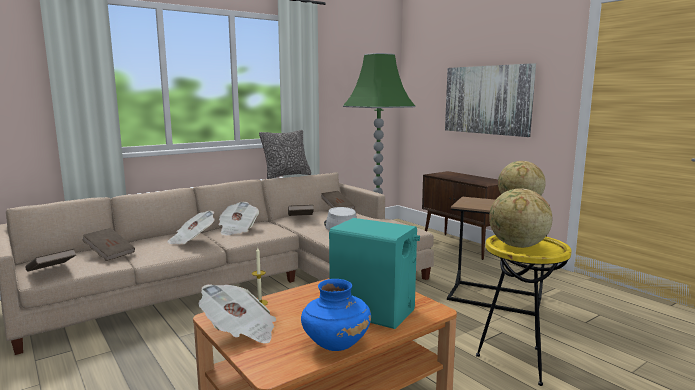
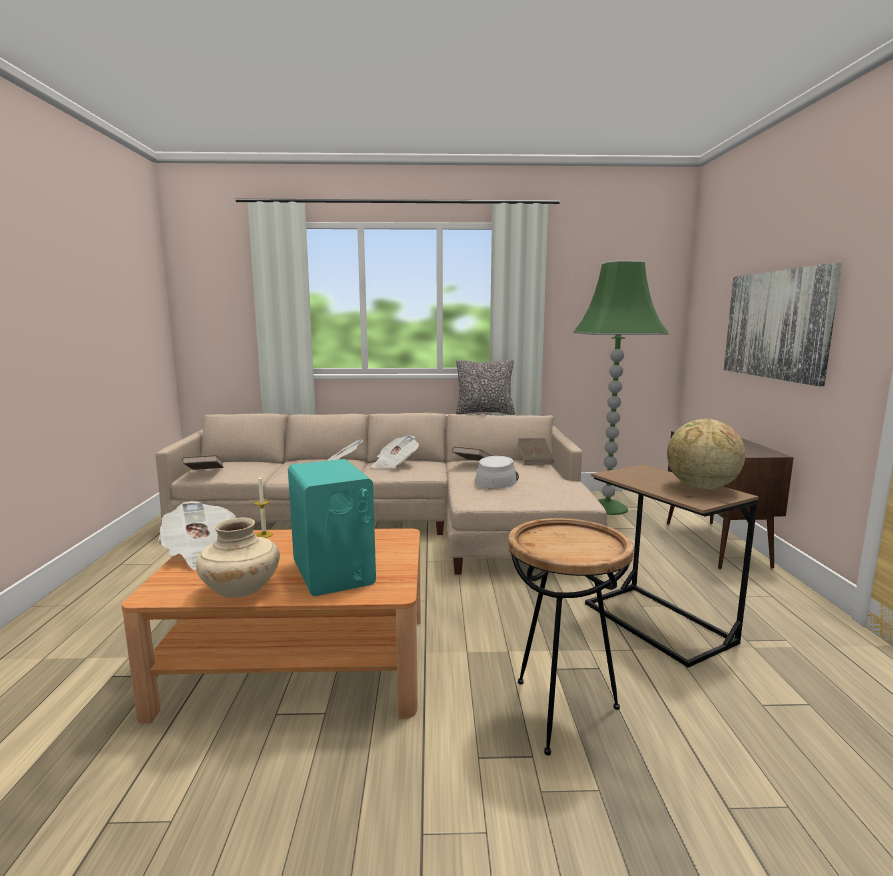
camera: 35 degrees right, 0 degrees up
brown book [82,228,135,261] -> none
blue vase [301,279,371,351] -> beige vase [196,518,280,598]
yellow side table [476,235,572,386] -> brown side table [508,518,634,755]
globe [489,188,552,248] -> none

